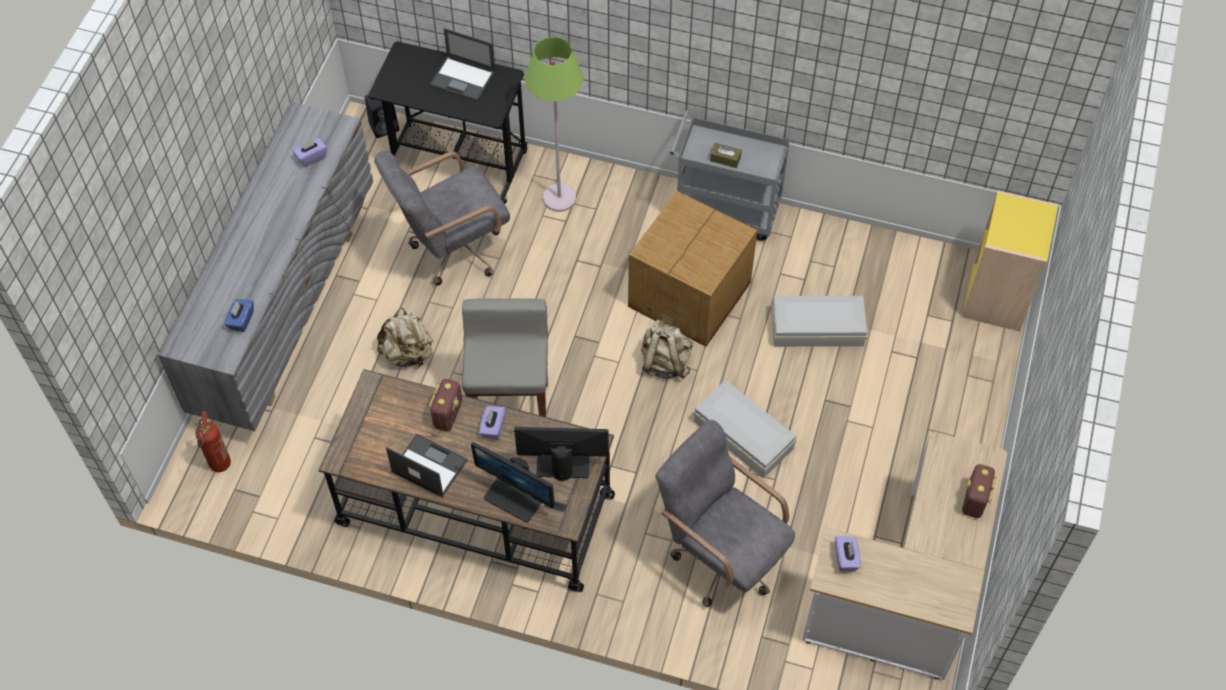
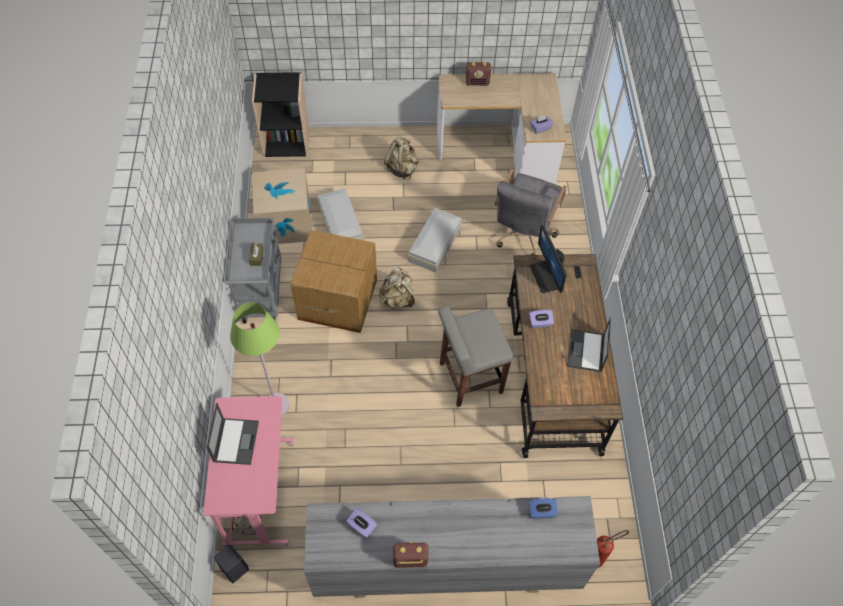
camera: 110 degrees left, 0 degrees up
black desk [368,41,528,204] -> pink desk [204,396,294,547]
grey office chair [374,151,510,285] -> none
beige backpack [377,308,433,368] -> beige backpack moved to [384,136,419,179]
radio [429,379,463,431] -> radio moved to [393,541,429,568]
monitor [471,442,555,523] -> none
yellow bookcase [962,191,1058,331] -> black bookcase [252,72,309,157]
none -> cardboard box [252,168,312,244]

